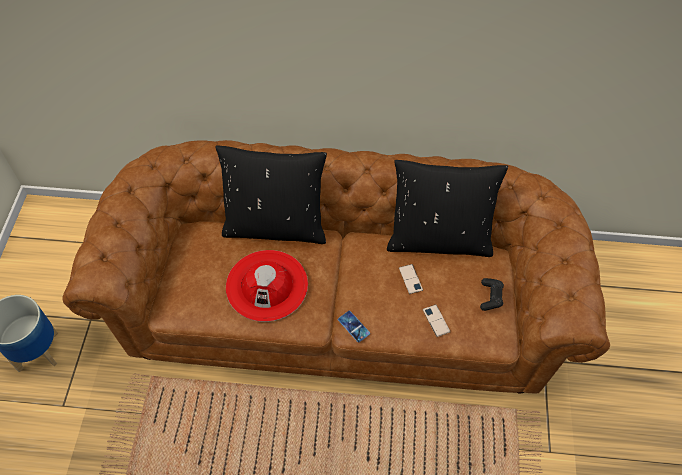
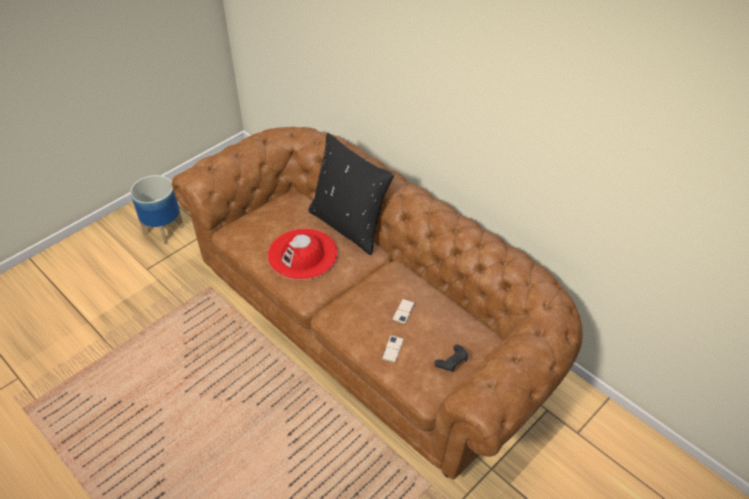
camera: 40 degrees right, 10 degrees down
phone [338,311,370,343] -> none
black pillow [387,160,508,257] -> none

